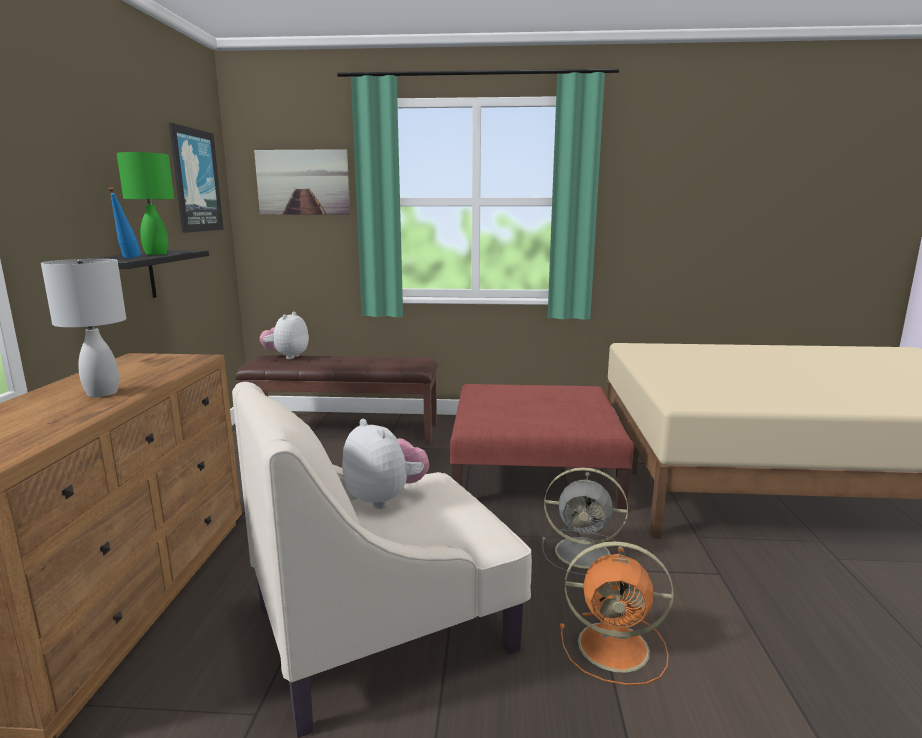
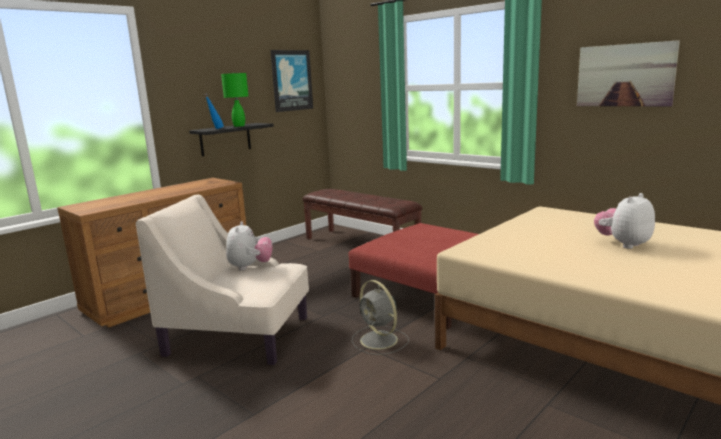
camera: 40 degrees right, 0 degrees up
white table lamp [41,259,126,397] -> none
picture [254,149,350,214] -> picture moved to [577,40,680,106]
plush toy [260,311,309,359] -> plush toy moved to [594,193,655,249]
orange fan [560,541,674,685] -> none

